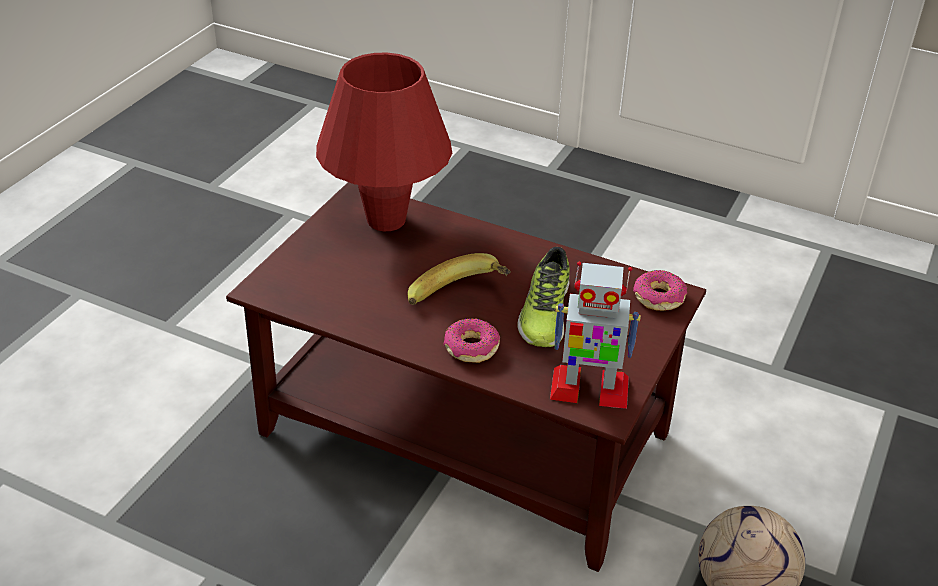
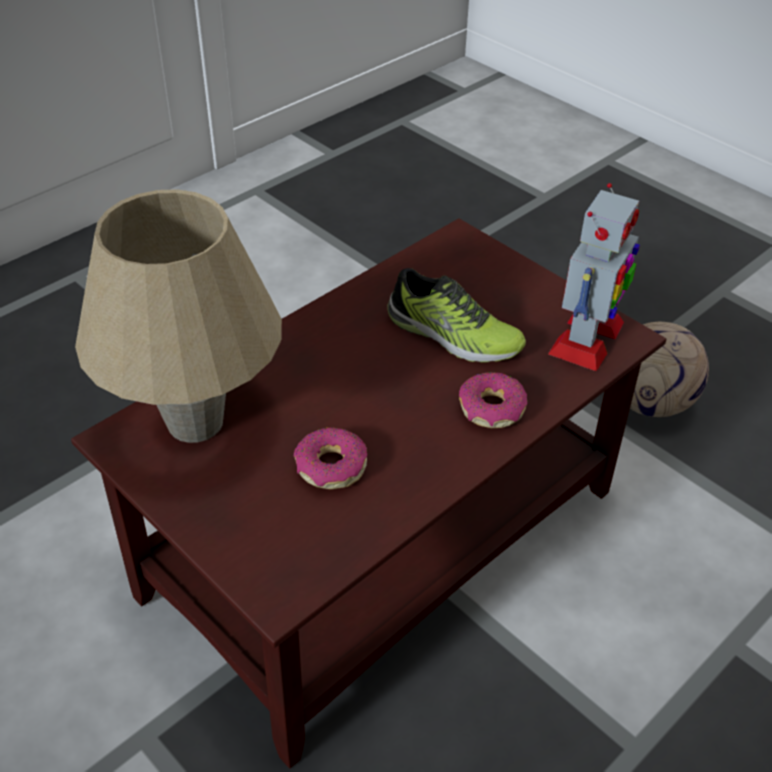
camera: 70 degrees left, 5 degrees up
red table lamp [316,53,452,231] -> beige table lamp [75,189,282,443]
banana [408,253,511,305] -> none
donut [633,270,687,311] -> donut moved to [294,427,367,490]

